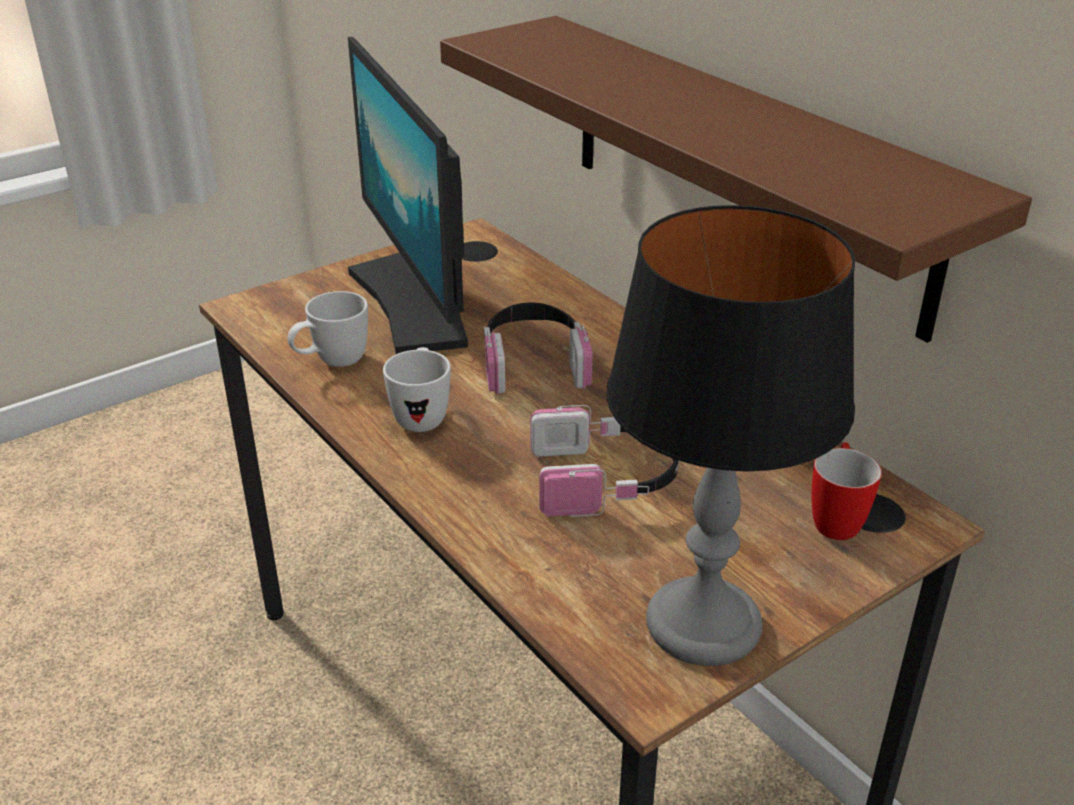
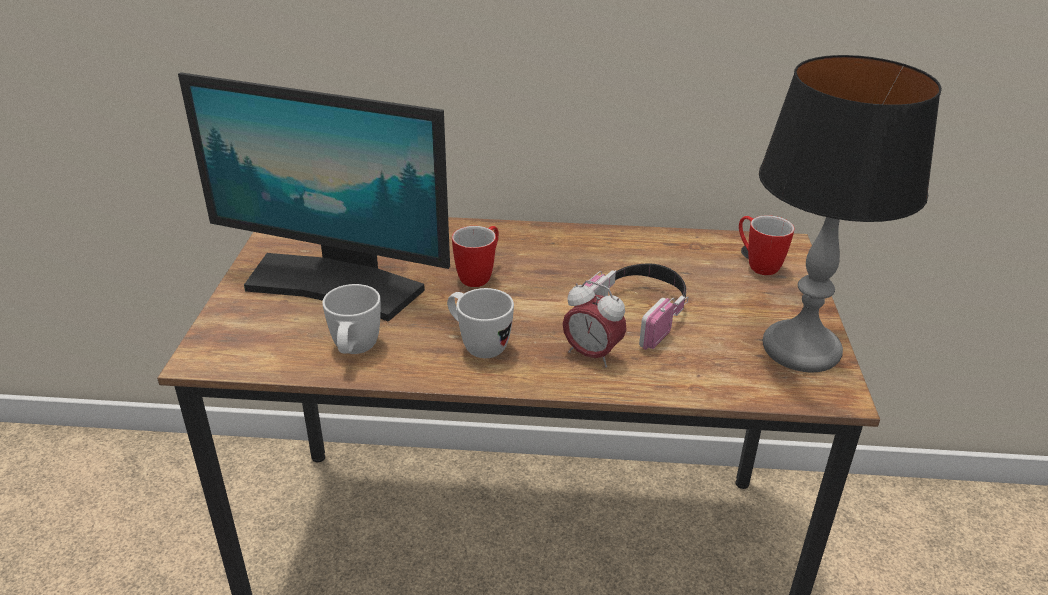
camera: 50 degrees left, 0 degrees up
brown shelf [440,16,1032,343] -> none
headphones [484,303,593,395] -> mug [452,226,499,287]
none -> alarm clock [562,280,627,367]

